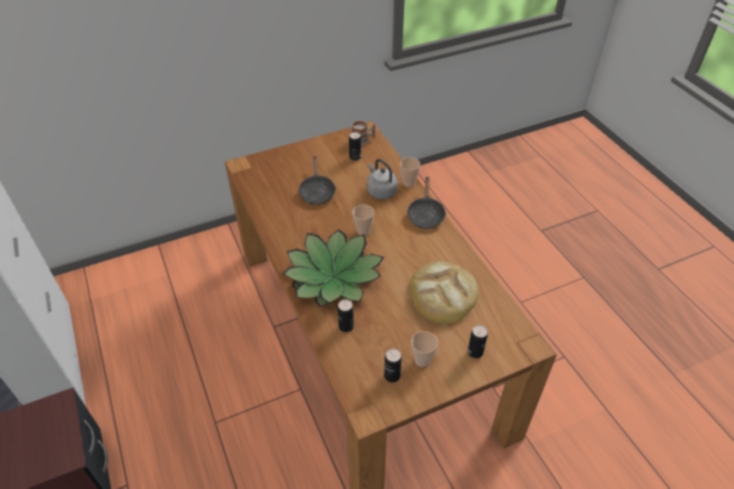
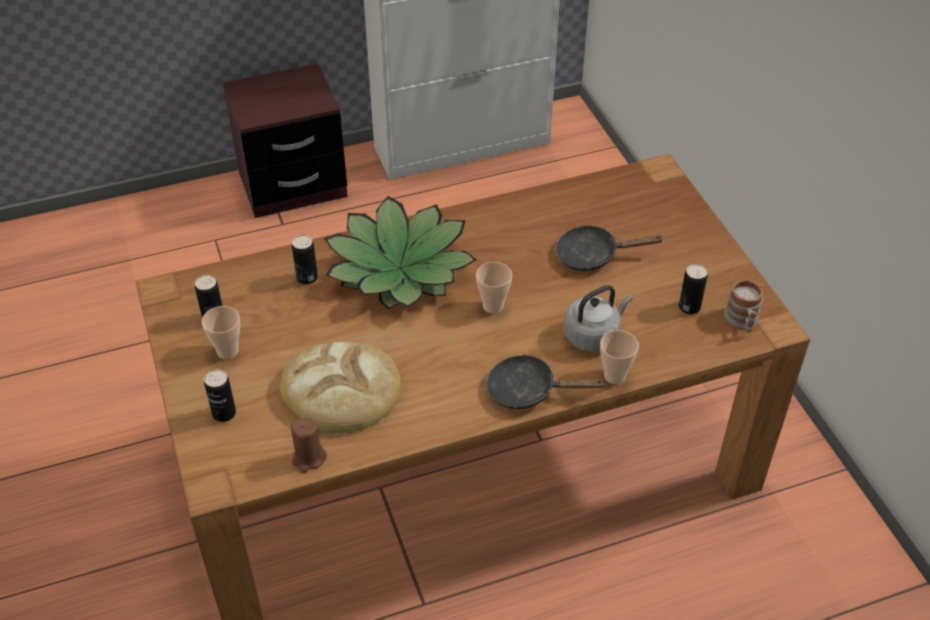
camera: 95 degrees right, 0 degrees up
none -> brown candle [291,417,327,473]

